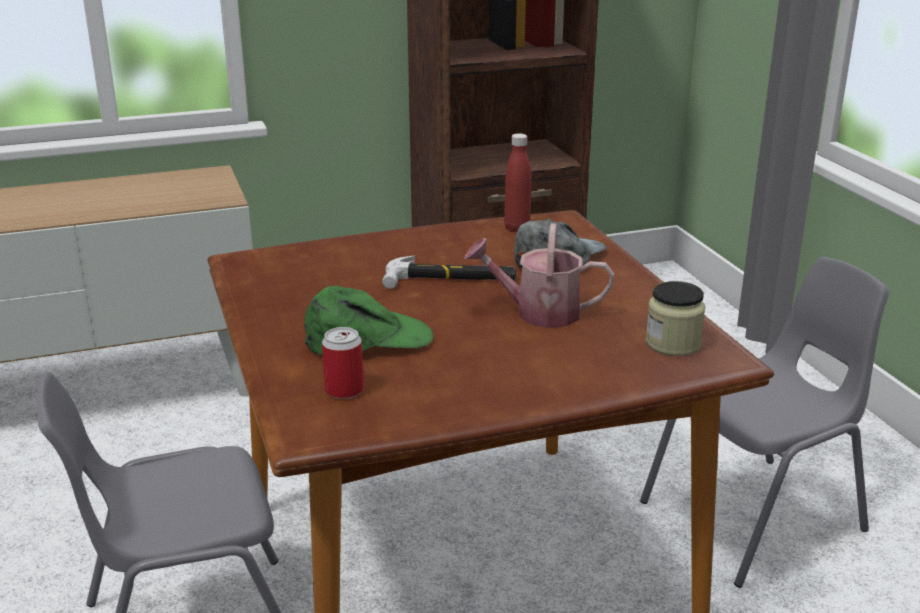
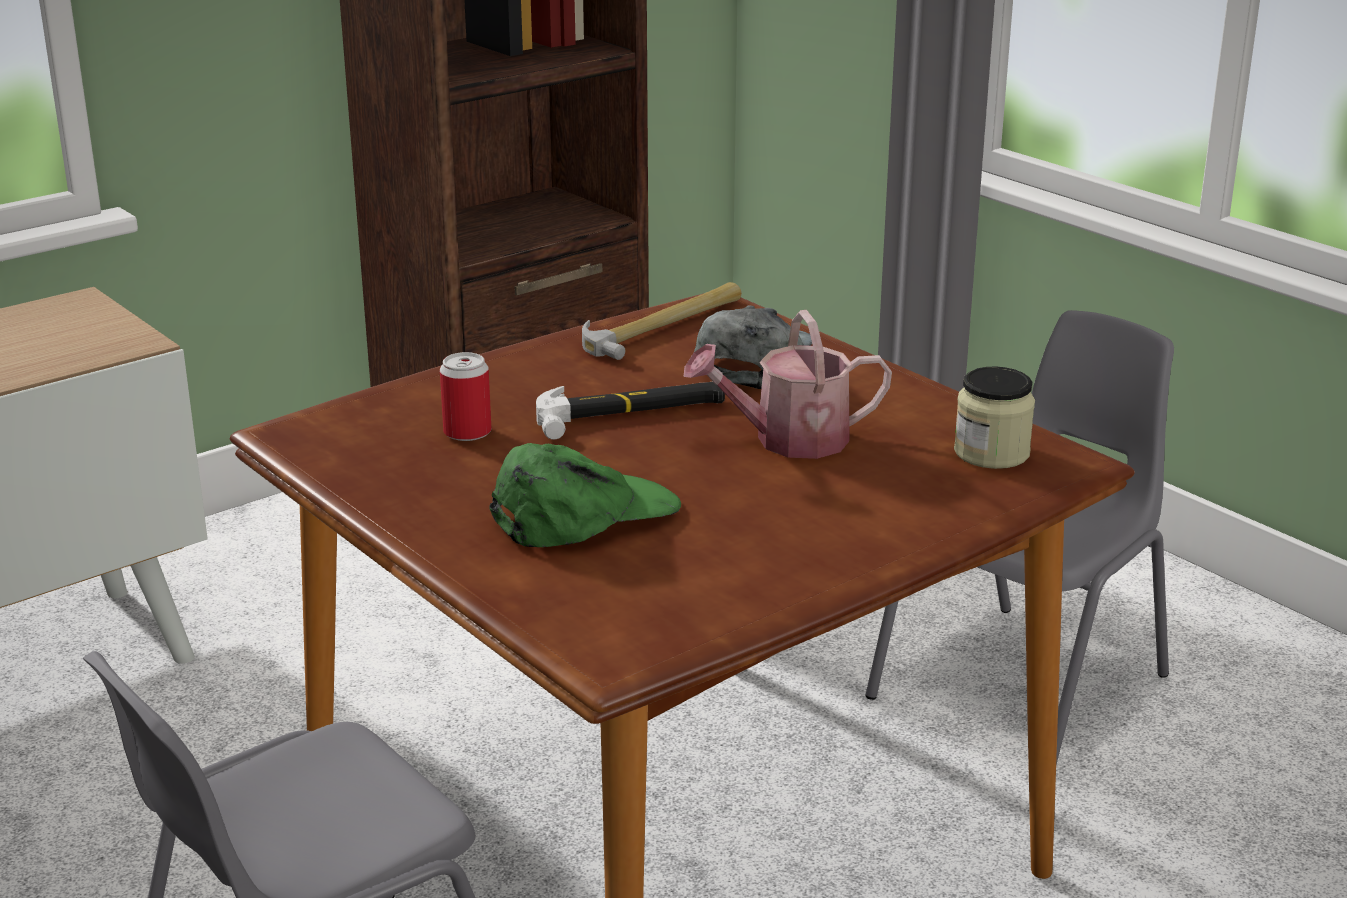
camera: 20 degrees left, 0 degrees up
can [322,327,364,399] -> can moved to [440,352,491,441]
red bottle [504,133,531,232] -> hammer [582,282,742,360]

